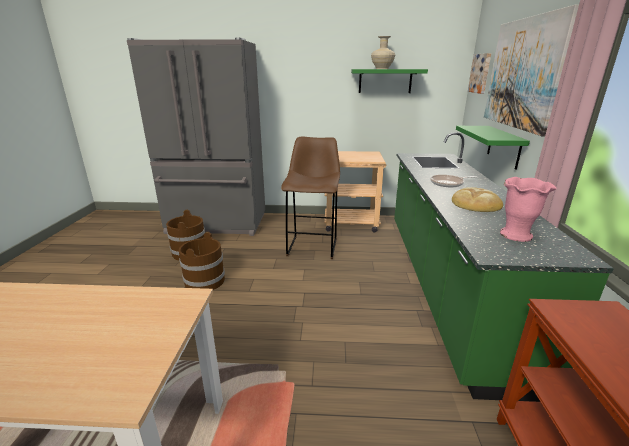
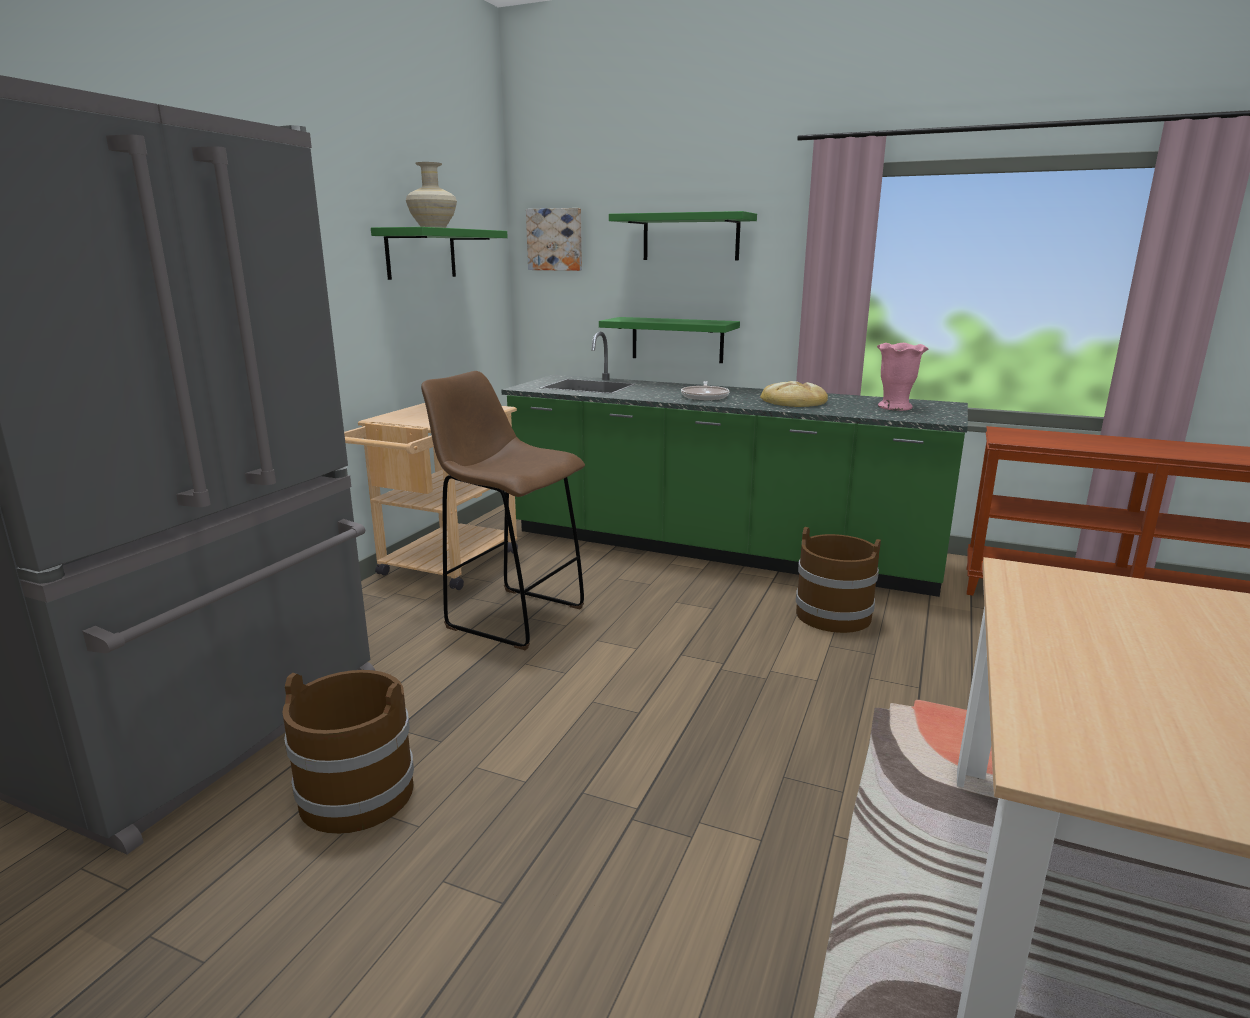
camera: 70 degrees left, 5 degrees down
brown bucket [179,232,225,290] -> brown bucket moved to [796,527,881,633]
picture [484,4,579,137] -> green shelf [609,211,757,261]

